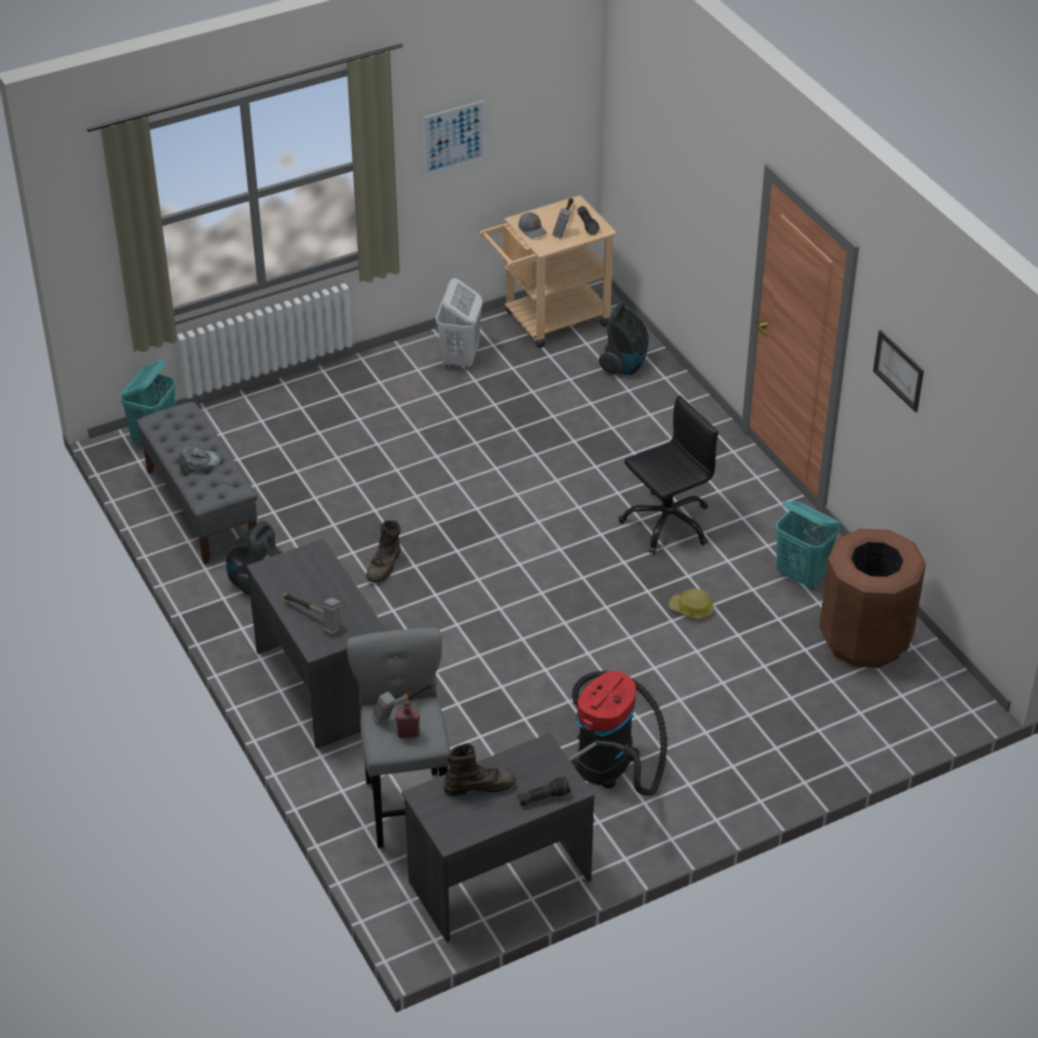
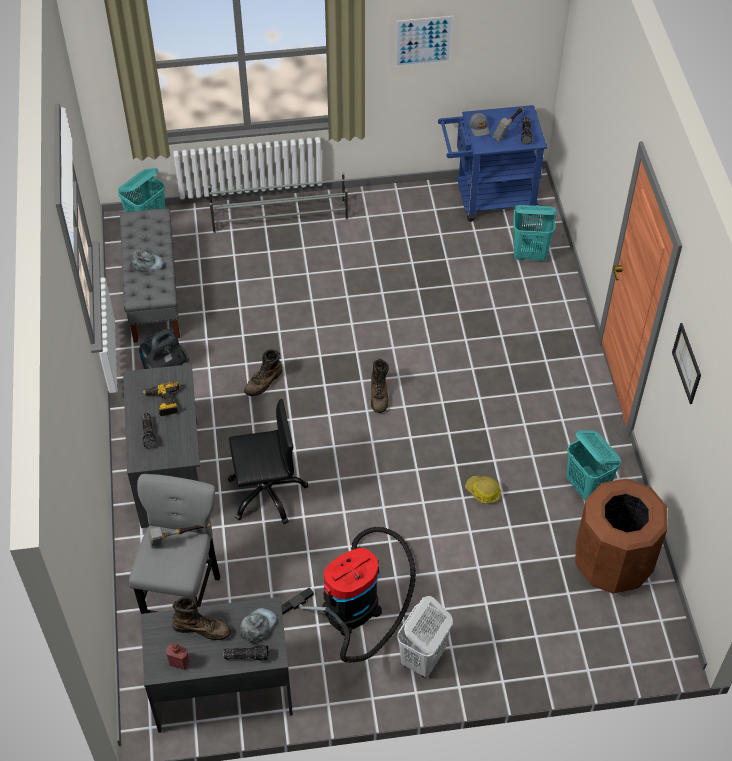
camera: 20 degrees right, 10 degrees up
hammer [282,593,340,635] -> flashlight [141,413,157,449]
red bottle [395,700,420,738] -> red bottle moved to [166,643,189,670]
white laundry basket [436,278,483,371] -> white laundry basket moved to [397,596,453,677]
beige cart [479,195,617,348] -> blue cart [438,105,547,222]
vacuum cleaner [599,302,649,375] -> turquoise laundry basket [513,205,556,262]
black office chair [619,395,719,554] -> black office chair moved to [228,399,308,524]
none -> power drill [142,382,179,416]
none -> grey shoe rack [208,173,348,233]
none -> grey cap [240,608,277,644]
none -> brown boot [371,359,389,413]

